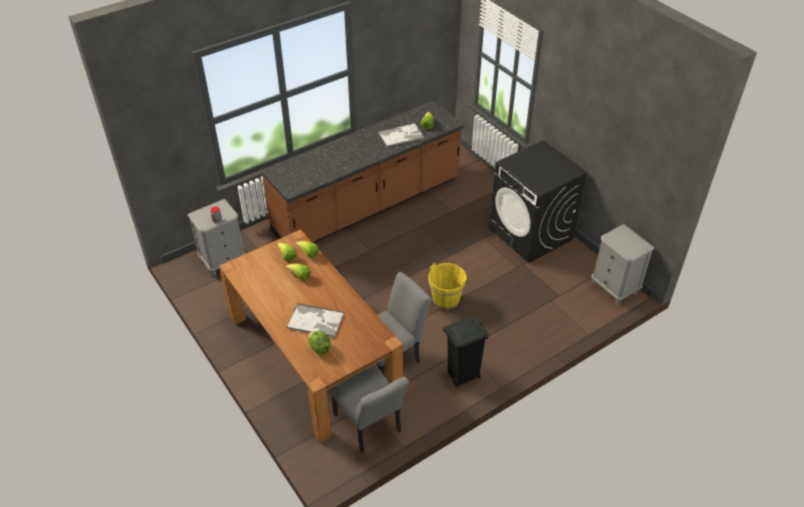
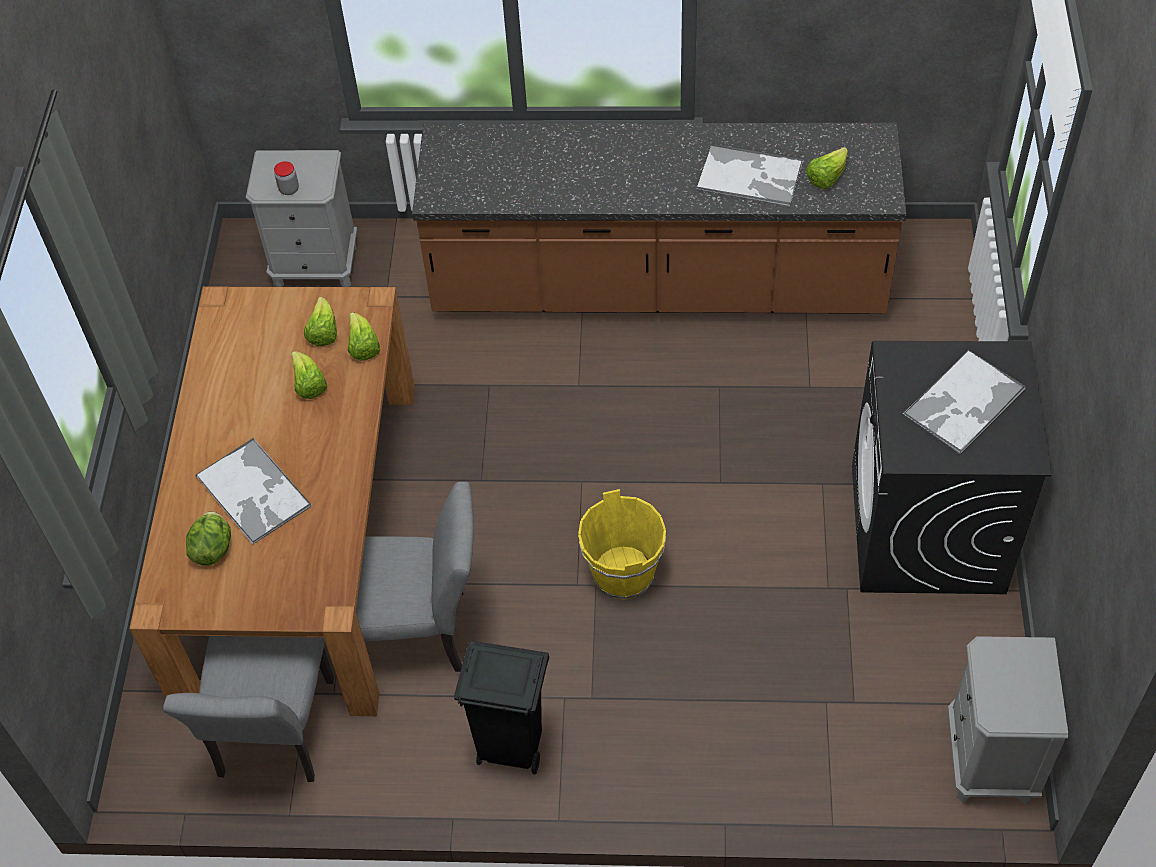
camera: 40 degrees right, 10 degrees up
none -> tray [903,349,1026,454]

